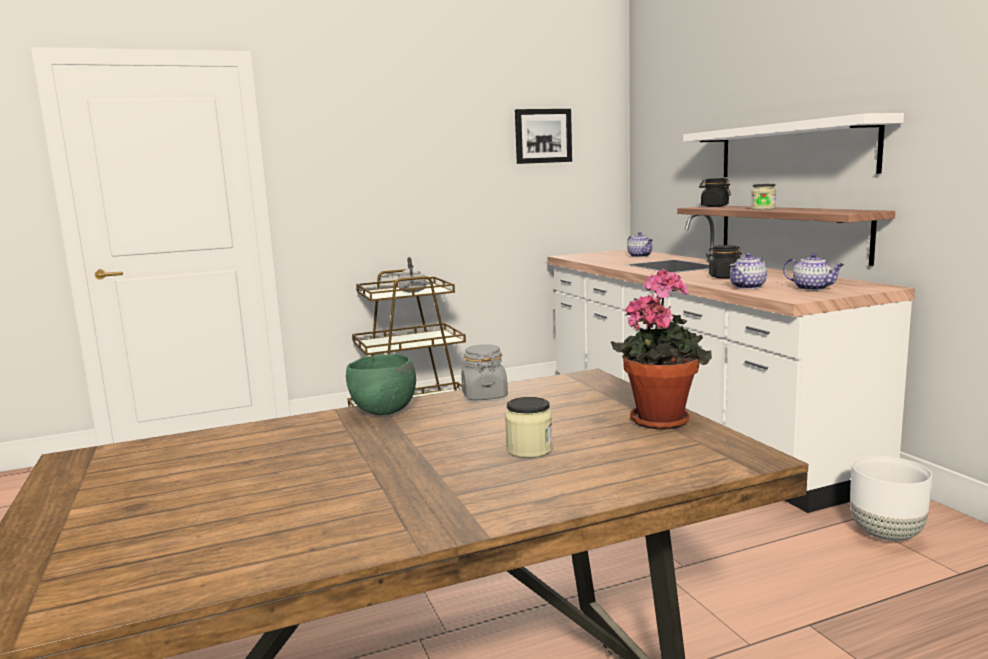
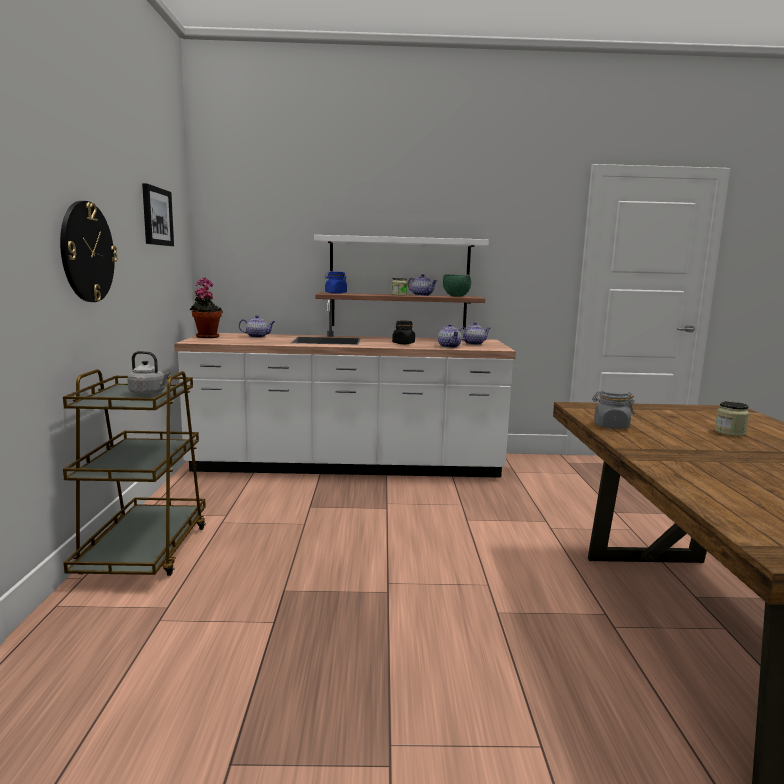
camera: 70 degrees left, 0 degrees up
green bowl [346,354,416,415] -> green bowl moved to [443,275,471,296]
potted plant [611,269,712,430] -> potted plant moved to [190,277,223,338]
black jar [699,178,731,207] -> blue jar [325,272,347,294]
white planter [850,456,932,541] -> none
none -> wall clock [60,201,117,302]
none -> teapot [408,274,438,296]

